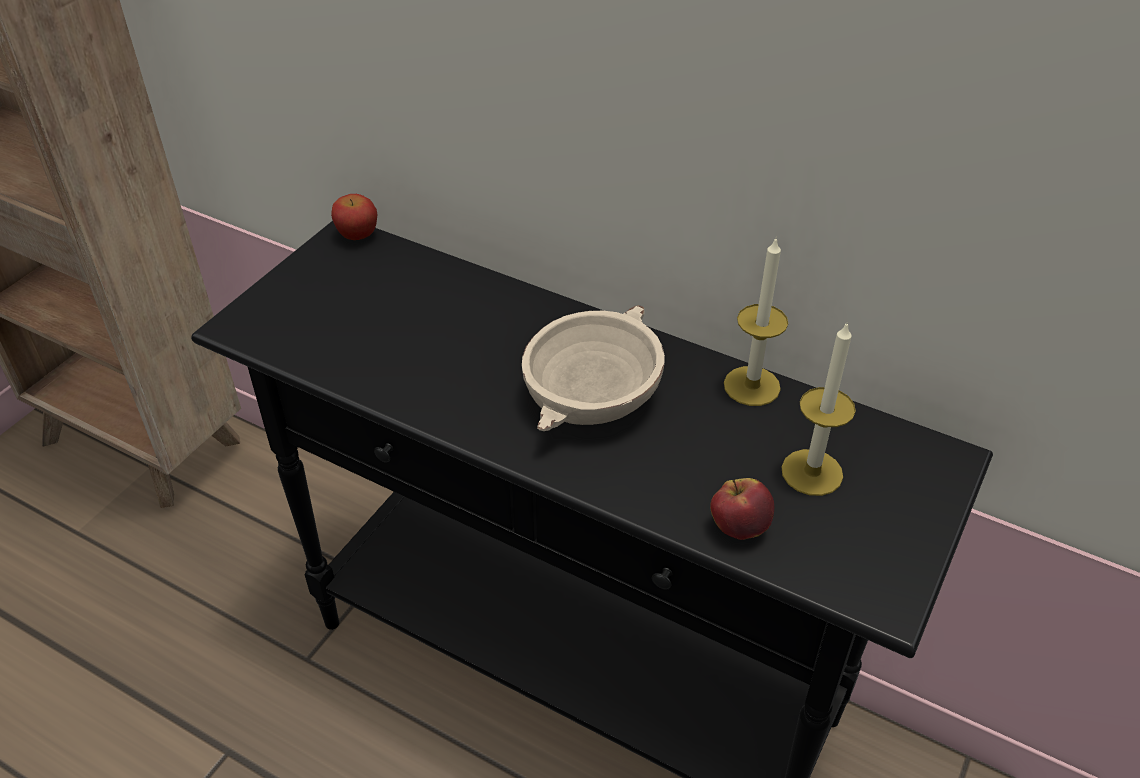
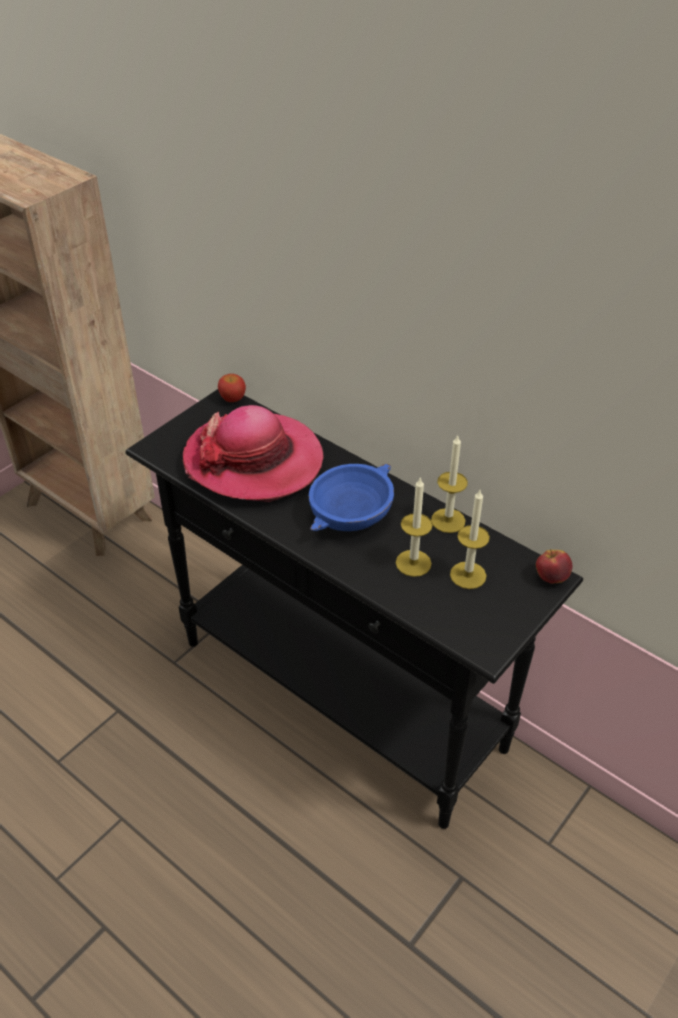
camera: 10 degrees right, 0 degrees up
beige bowl [522,305,665,431] -> blue bowl [308,464,394,531]
apple [710,478,774,540] -> apple moved to [536,549,572,584]
none -> hat [183,405,324,502]
none -> candle [396,477,433,577]

